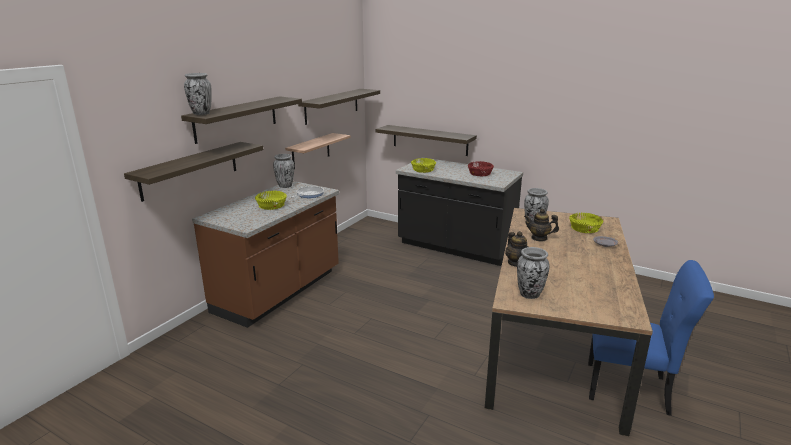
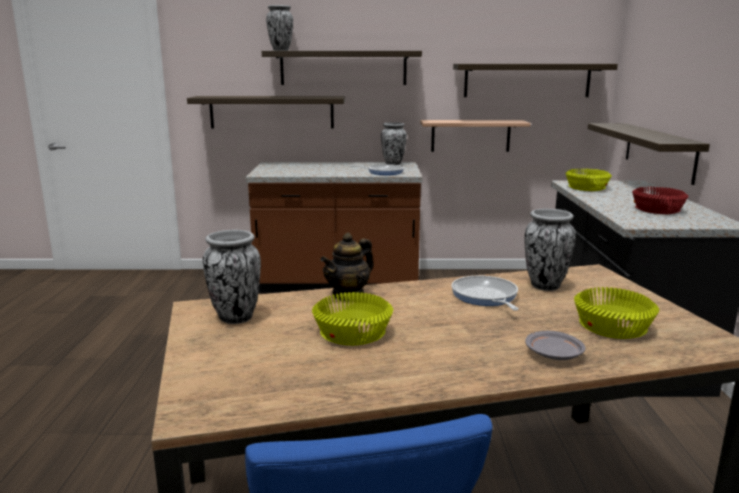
camera: 60 degrees right, 5 degrees down
yellow bowl [255,191,287,210] -> yellow bowl moved to [312,292,393,346]
teapot [524,209,559,242] -> frying pan [451,276,519,311]

